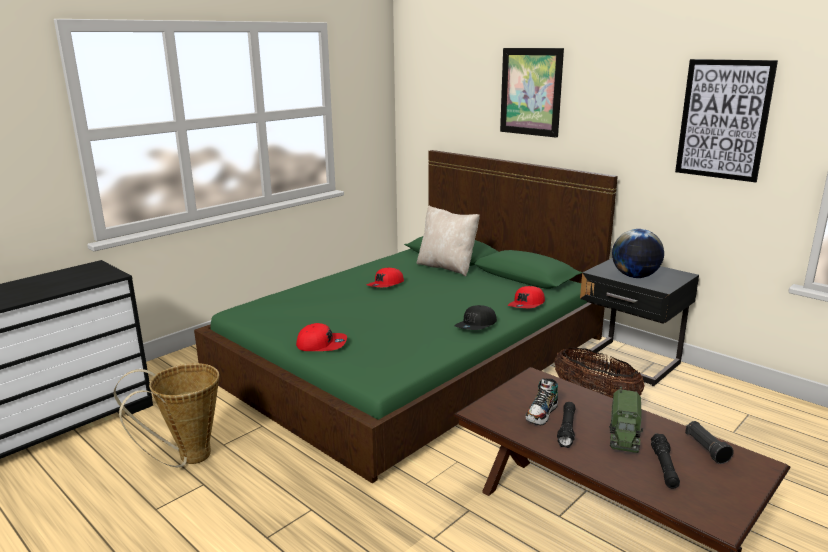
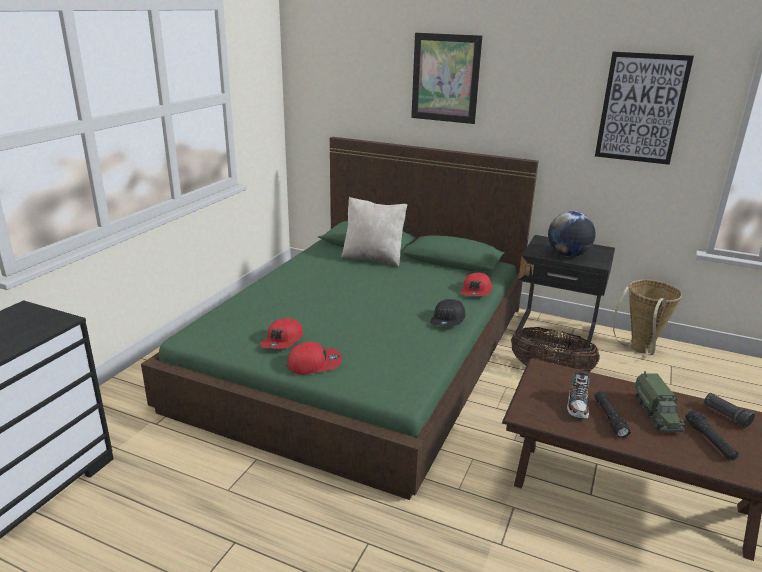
camera: 20 degrees left, 5 degrees up
basket [114,363,219,468] -> basket moved to [613,280,682,355]
red cap [367,267,404,287] -> red cap moved to [260,318,303,349]

